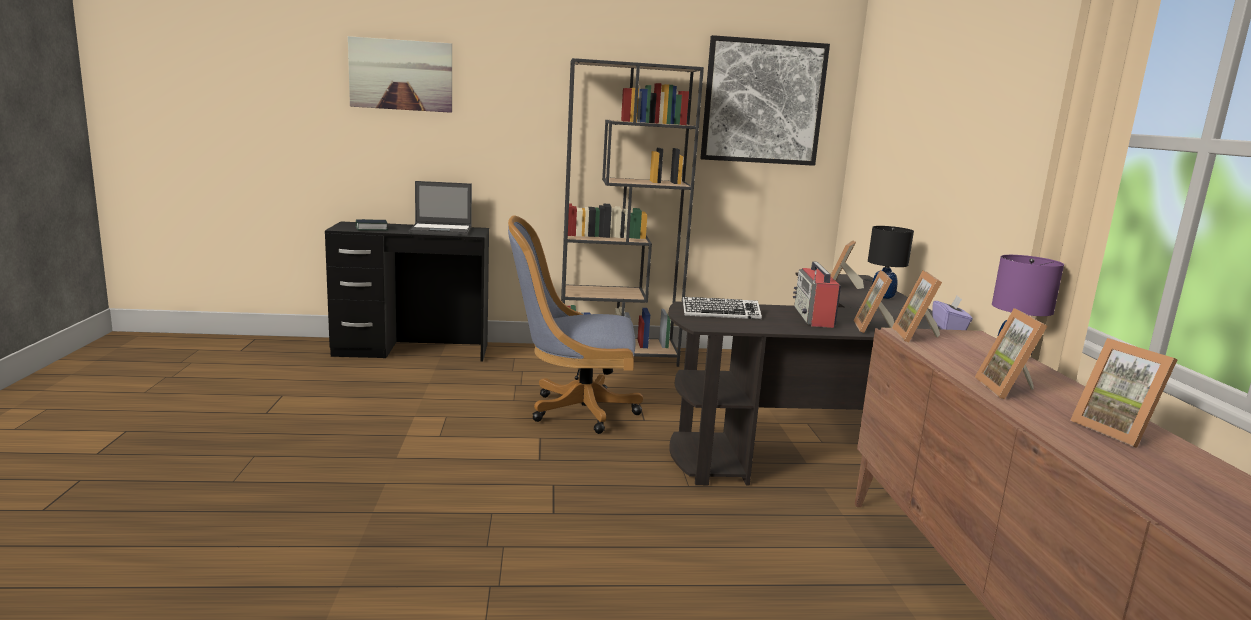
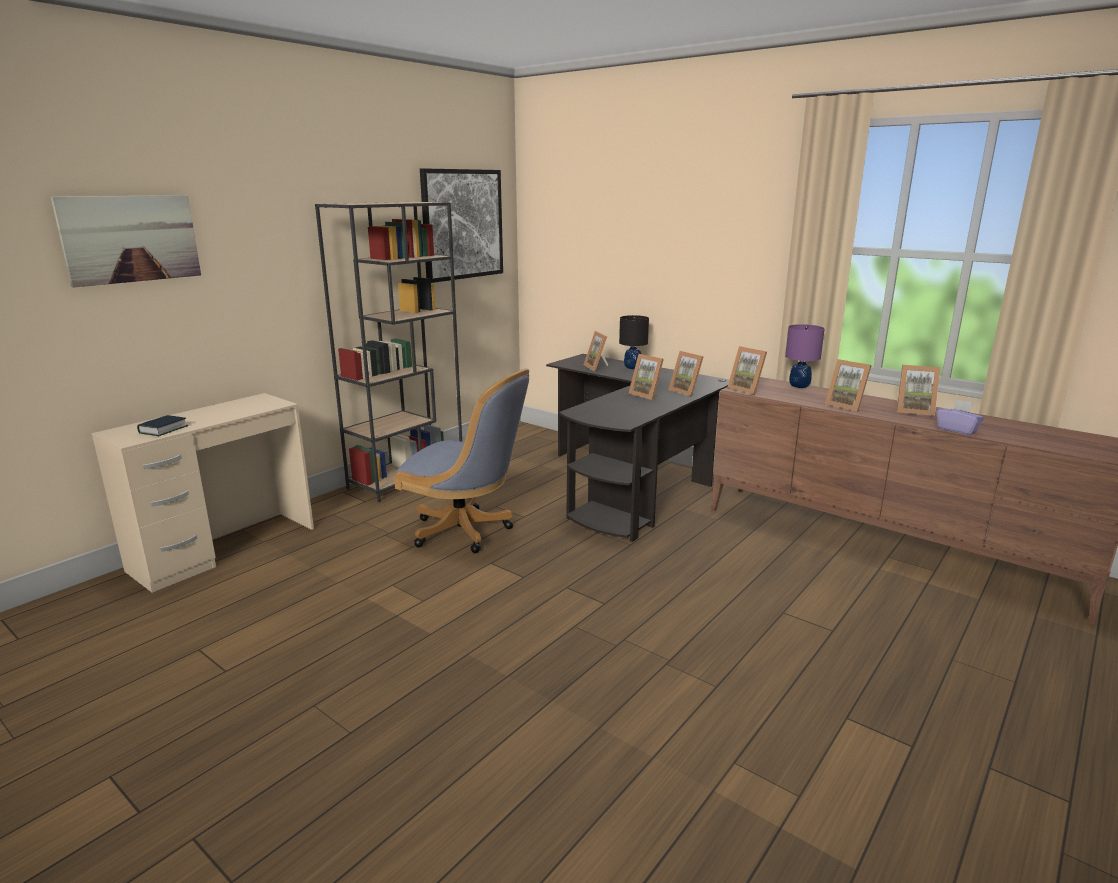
camera: 45 degrees left, 5 degrees up
black desk [325,221,489,362] -> beige desk [92,393,314,593]
laptop [409,181,472,235] -> none
blue office chair [508,216,643,434] -> blue office chair turned 105 degrees counterclockwise [395,369,529,553]
keyboard [682,297,762,319] -> none
radio [793,261,841,328] -> picture frame [629,354,664,400]
purple tissue box [932,296,973,330] -> purple tissue box moved to [937,399,984,435]

